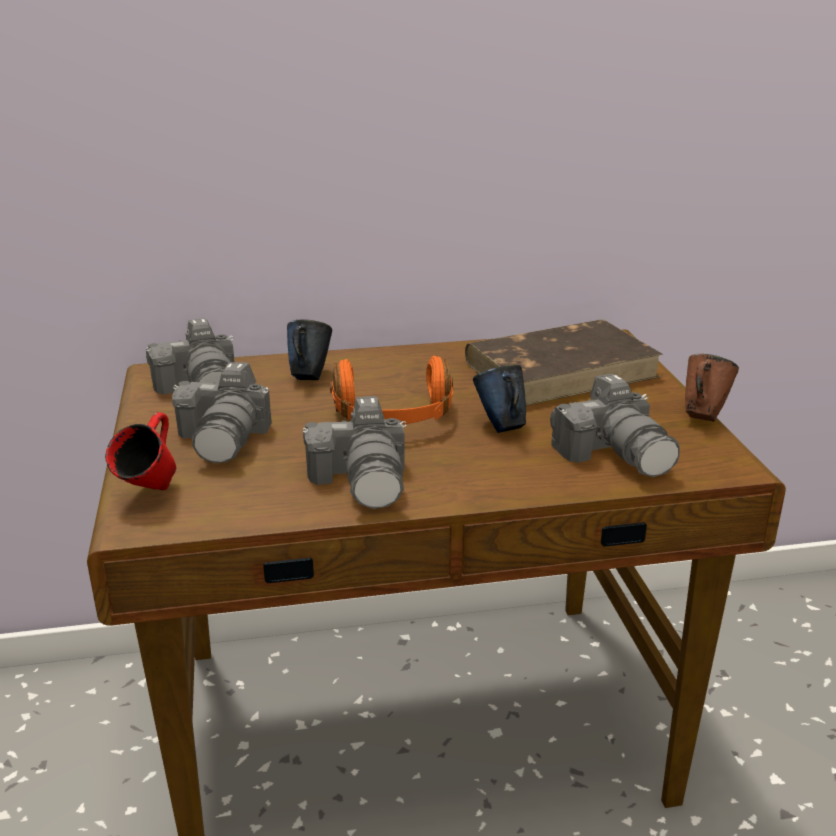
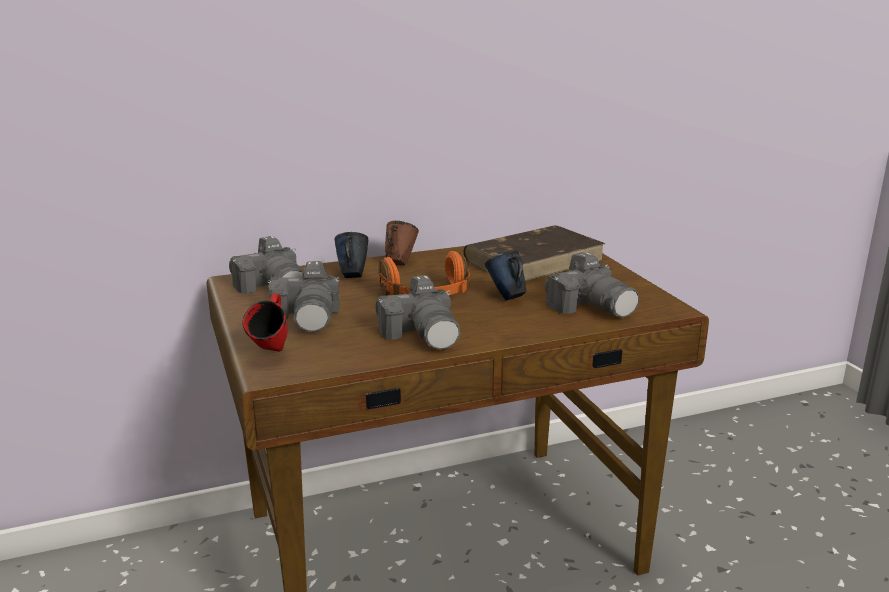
camera: 10 degrees left, 5 degrees down
brown mug [685,354,739,422] -> brown mug moved to [385,221,419,265]

